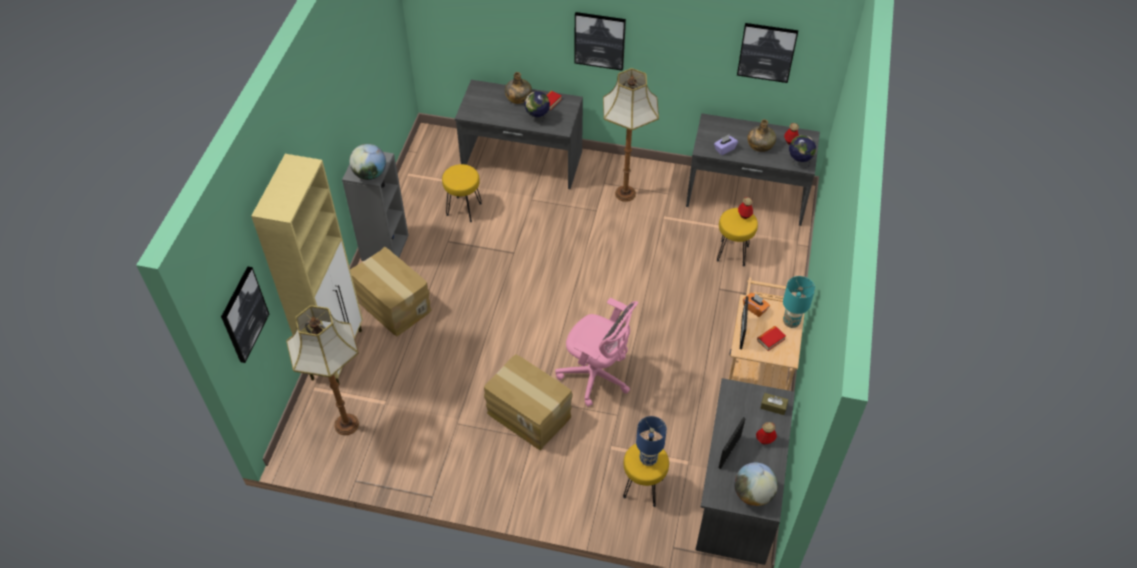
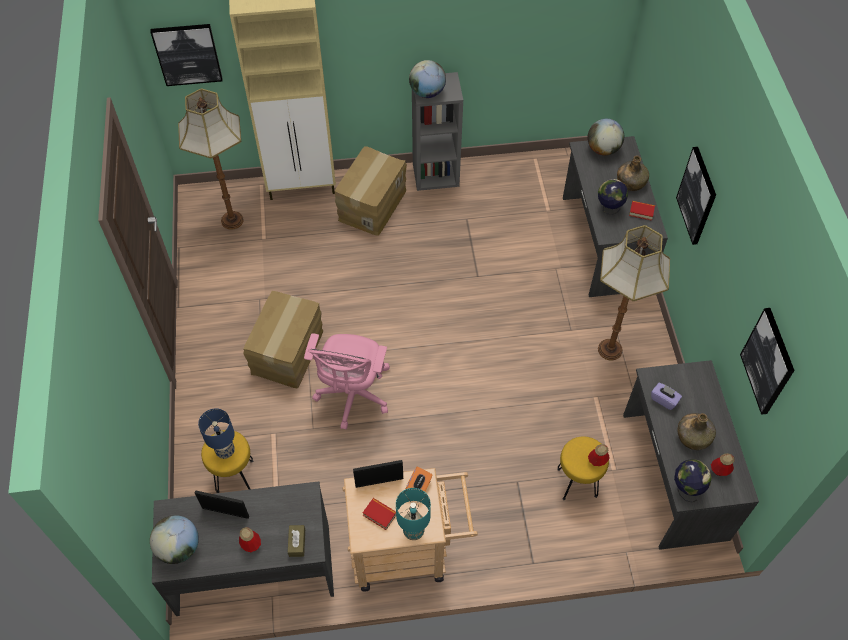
camera: 70 degrees right, 5 degrees up
yellow stool [442,164,482,222] -> none
none -> globe [587,119,624,156]

